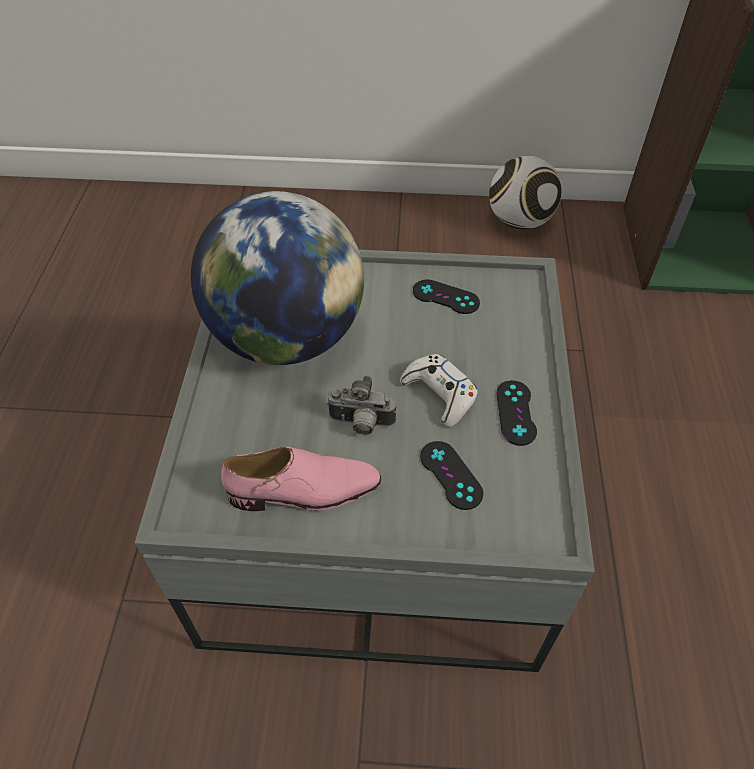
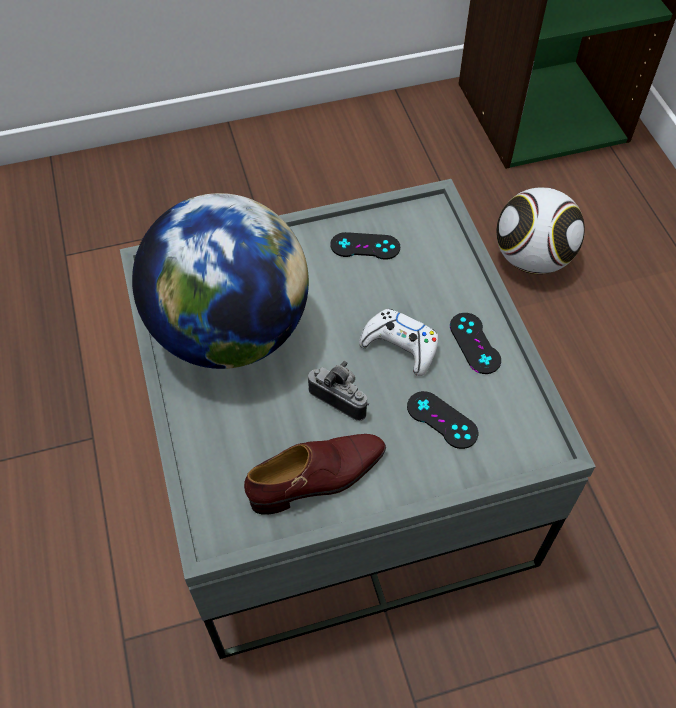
camera: 20 degrees left, 5 degrees up
pink shoe [221,447,381,511] -> brown shoe [244,434,386,515]
camera [327,376,396,435] -> camera turned 135 degrees counterclockwise [308,361,369,421]
football [489,156,562,230] -> football moved to [496,187,585,274]

